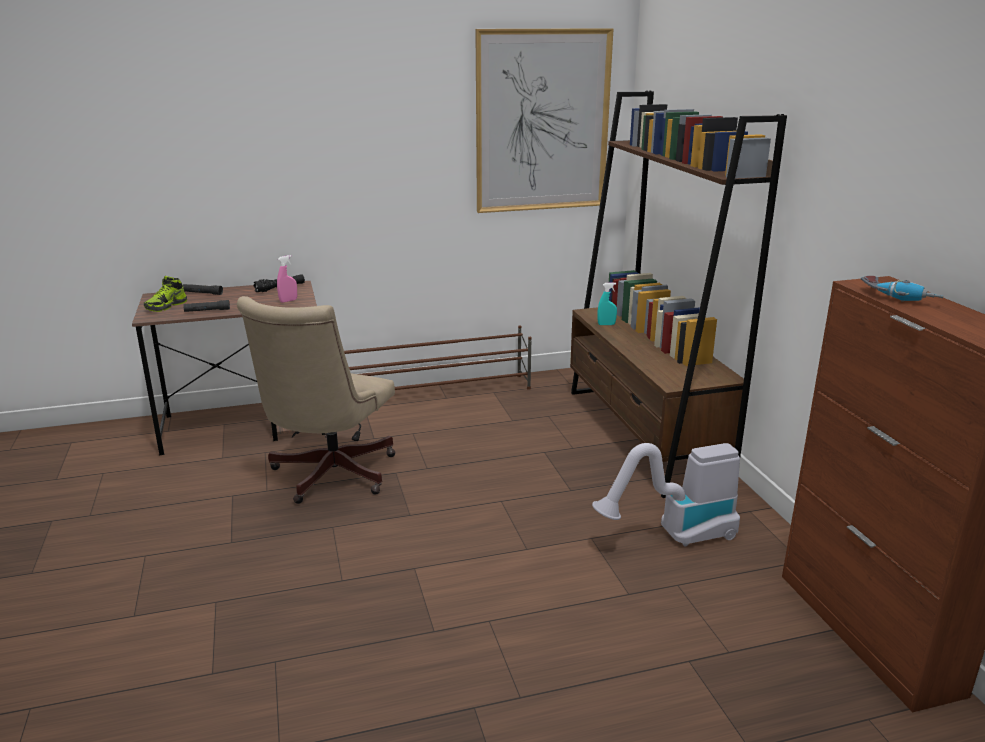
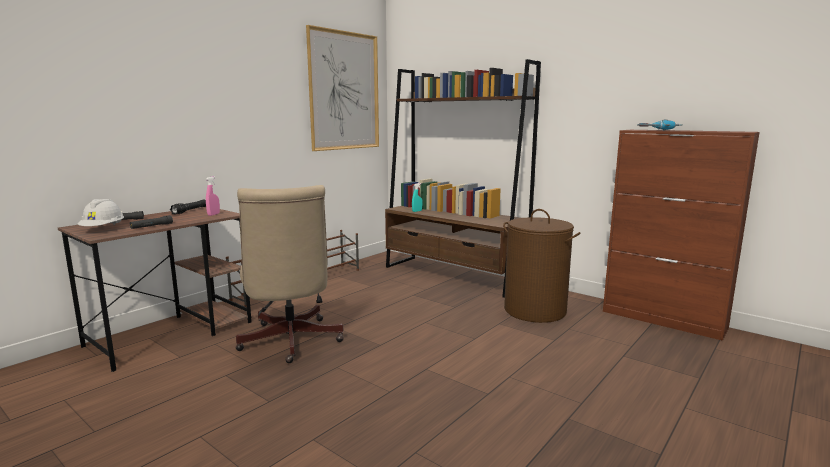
camera: 35 degrees left, 10 degrees down
shoe [144,276,187,312] -> white hard hat [78,199,124,226]
vacuum cleaner [592,443,740,546] -> brown laundry basket [503,209,580,323]

